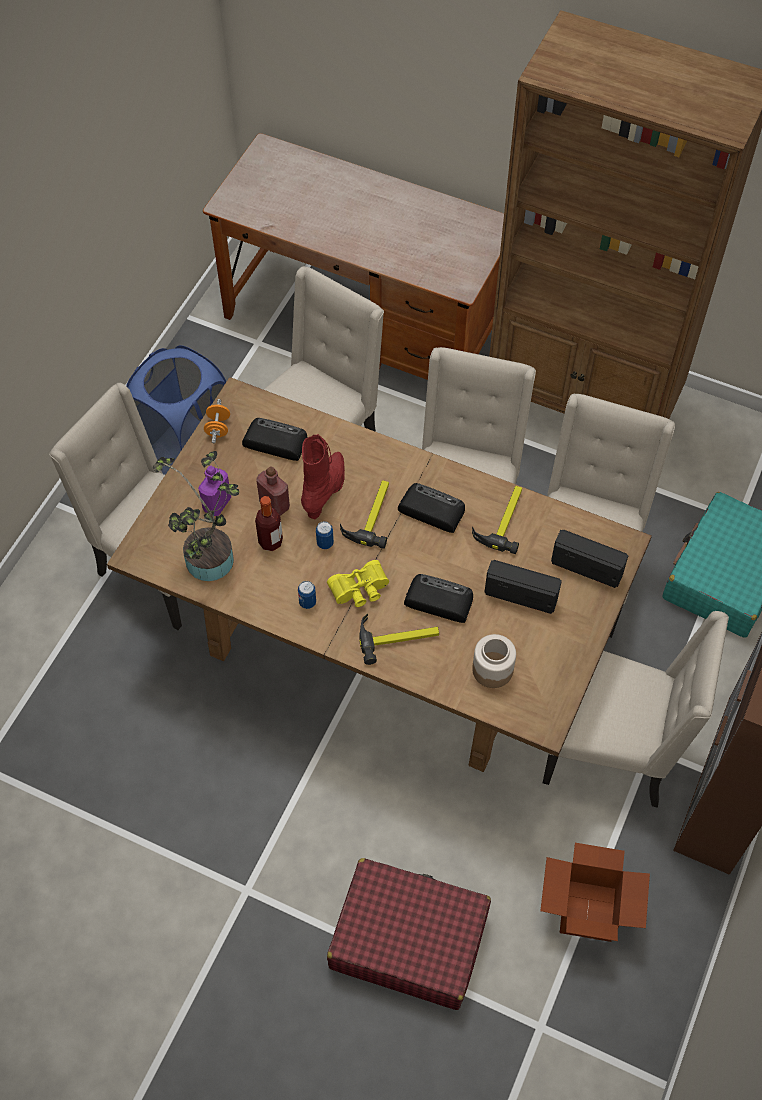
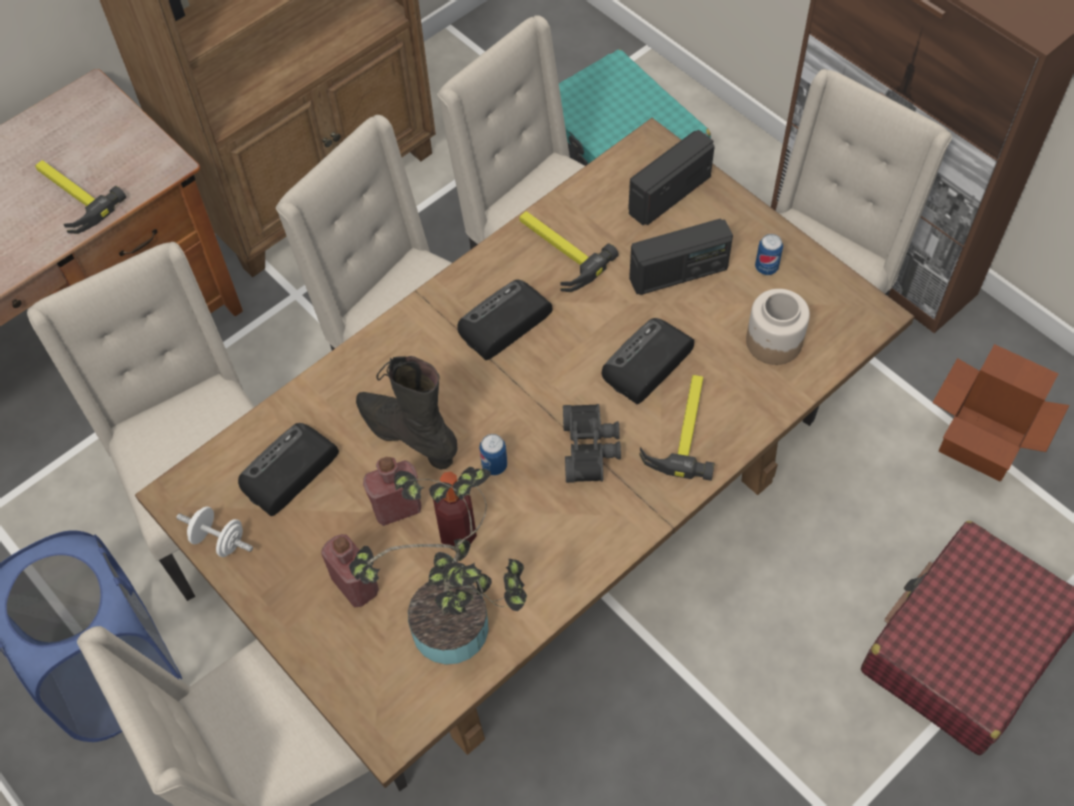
camera: 65 degrees left, 0 degrees up
purple bottle [198,466,231,516] -> red bottle [321,534,379,607]
orange dumbbell [204,399,230,443] -> white dumbbell [177,507,253,557]
can [298,581,316,609] -> can moved to [755,234,783,275]
red boot [301,434,345,519] -> black boot [356,356,458,470]
yellow binoculars [327,560,389,607] -> black binoculars [563,404,621,483]
hammer [340,480,389,549] -> hammer moved to [35,160,126,234]
radio [485,560,562,614] -> radio turned 150 degrees counterclockwise [629,218,733,295]

